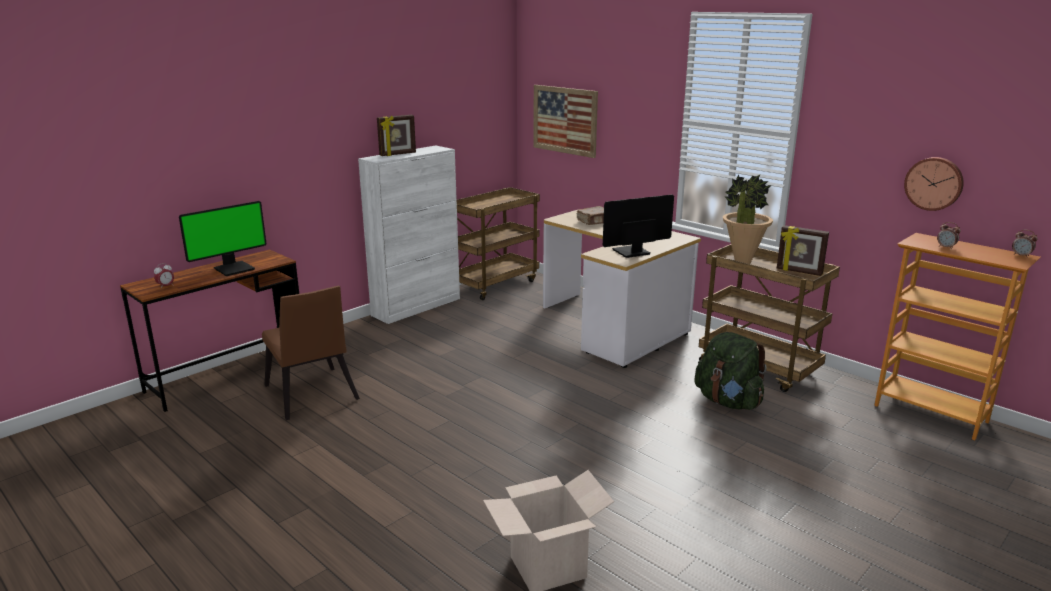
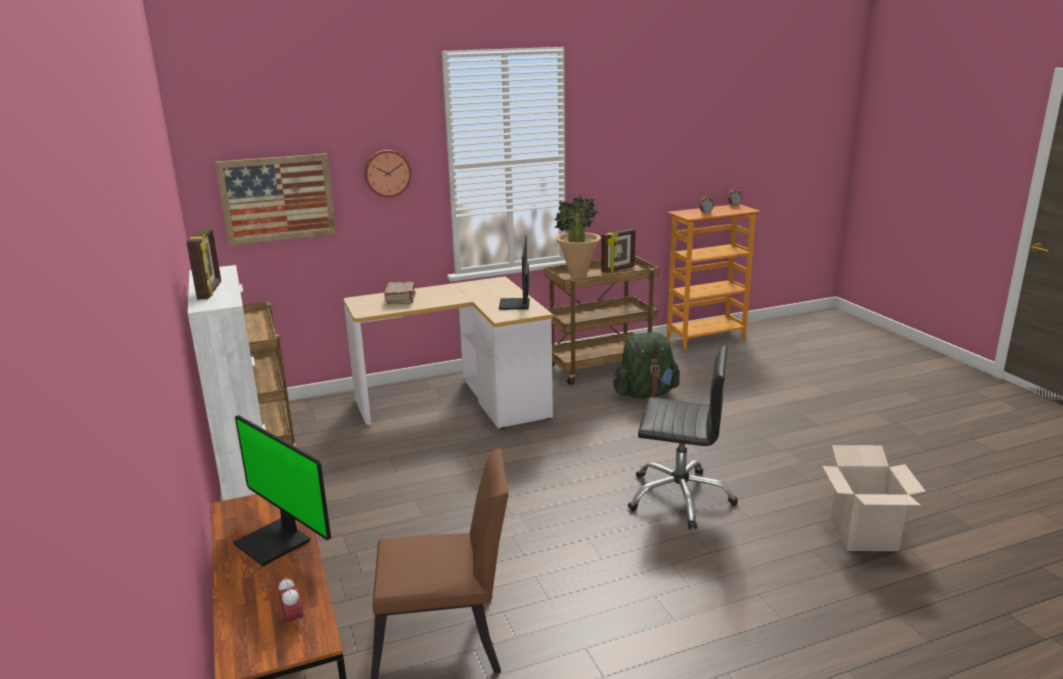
camera: 65 degrees left, 0 degrees up
monitor [179,201,267,276] -> monitor turned 150 degrees clockwise [233,415,331,566]
wall clock [904,157,964,211] -> wall clock moved to [364,150,411,197]
none -> black office chair [628,345,738,529]

